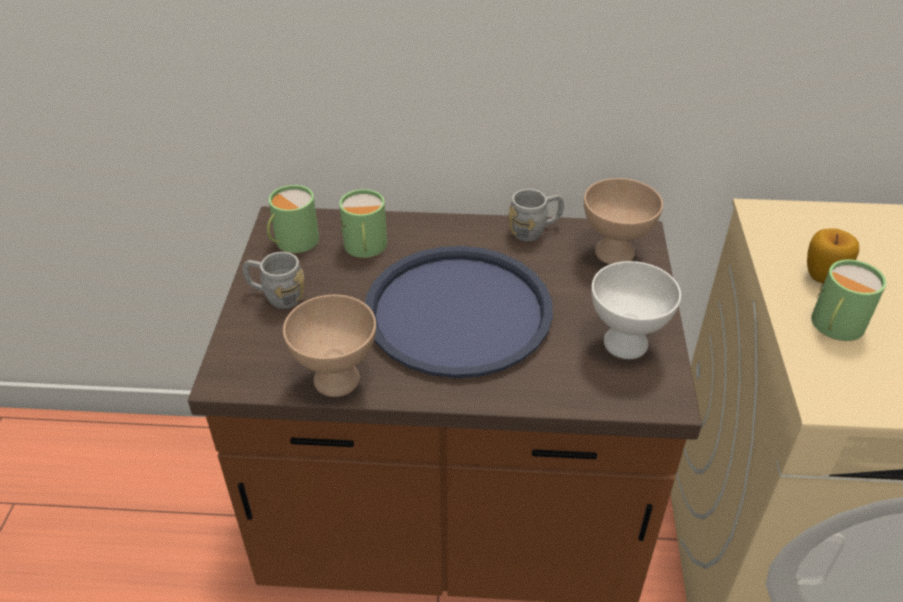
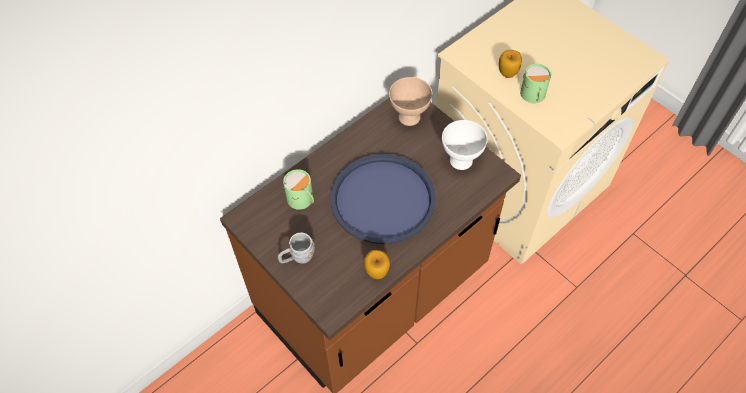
camera: 45 degrees left, 15 degrees up
green mug [267,185,319,253] -> none
beige bowl [283,295,376,397] -> apple [364,250,390,279]
grey mug [509,189,564,242] -> none

